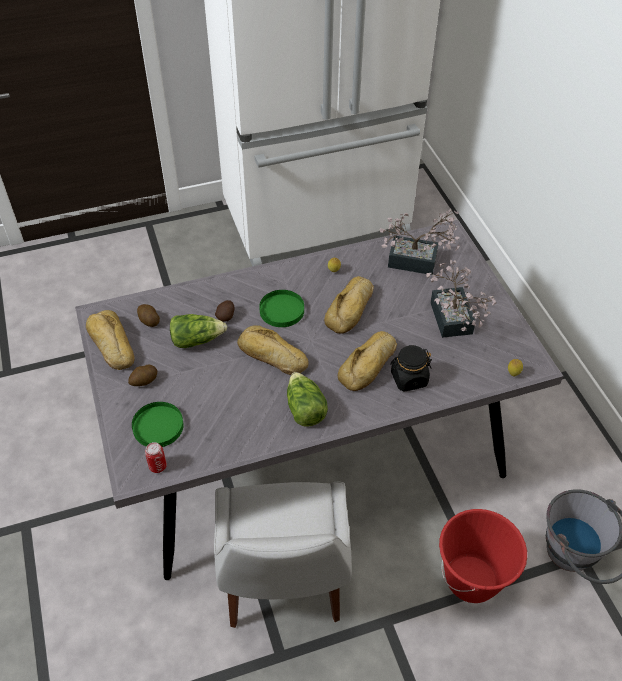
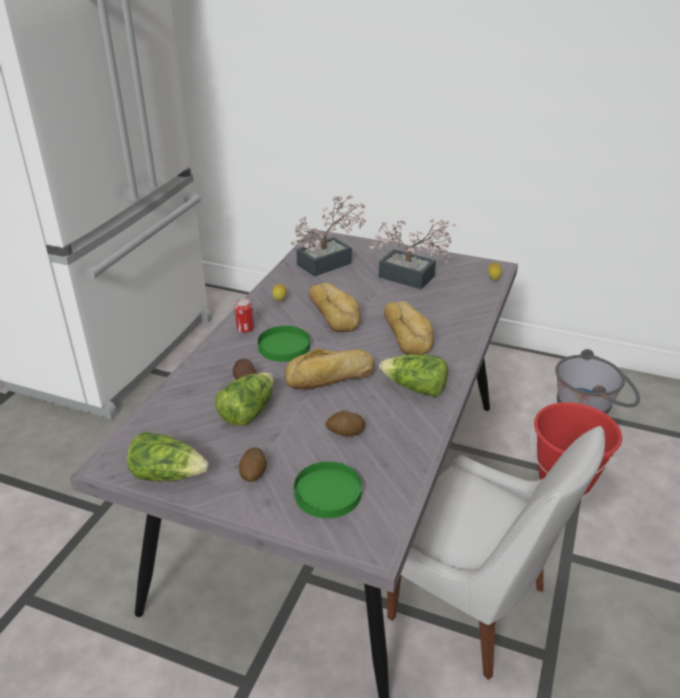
camera: 50 degrees left, 15 degrees down
bread [86,310,135,370] -> lettuce [127,431,209,481]
potato [137,304,160,327] -> potato moved to [325,411,365,436]
can [145,442,167,473] -> can moved to [235,299,254,333]
black jar [390,345,432,392] -> none

